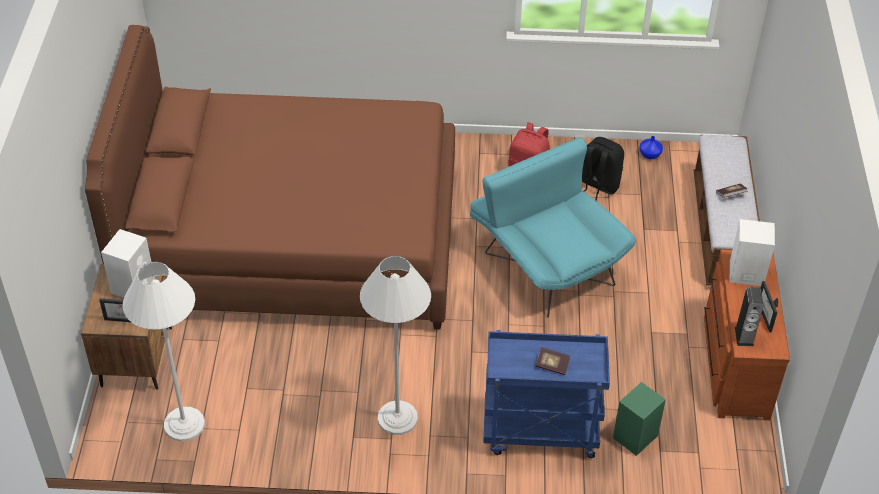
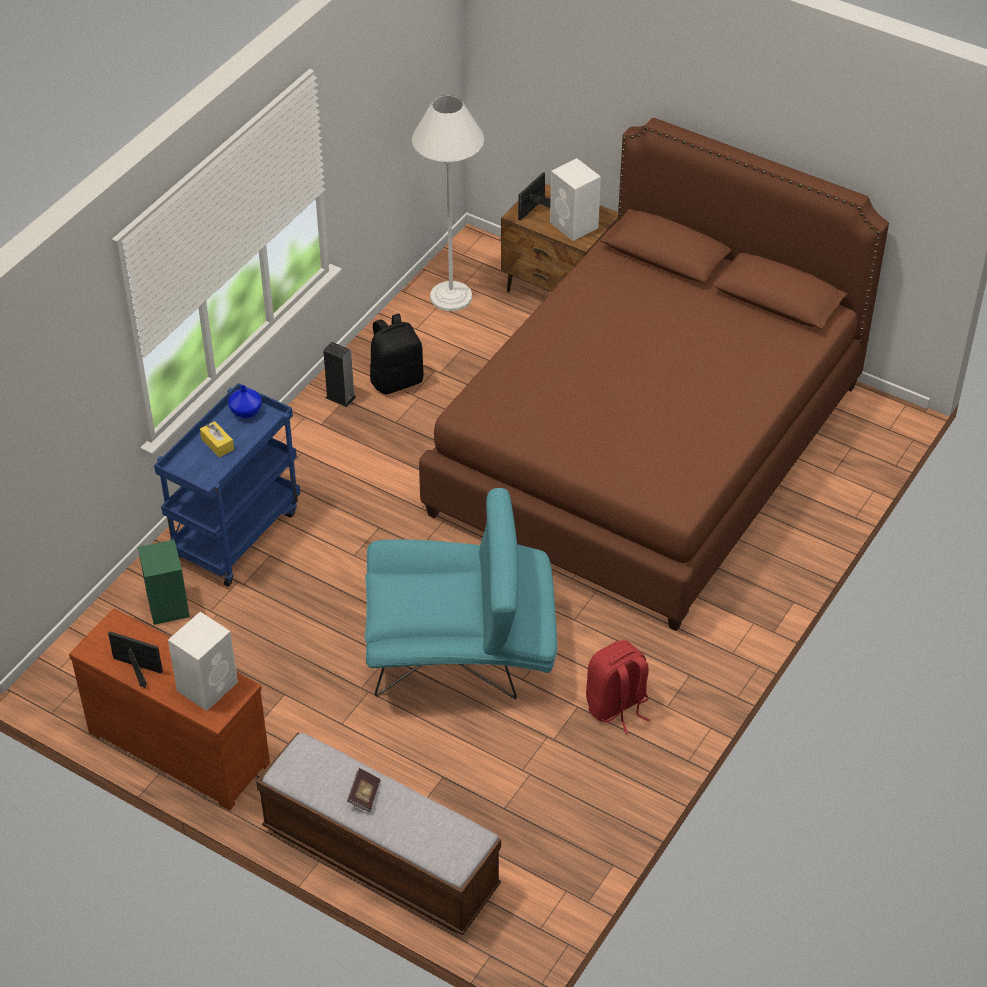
camera: 120 degrees right, 0 degrees up
white floor lamp [360,256,431,435] -> none
book [535,347,571,375] -> yellow tissue box [200,421,234,458]
black backpack [582,137,624,201] -> black backpack moved to [370,314,423,395]
blue vase [640,136,663,159] -> blue vase moved to [228,385,262,418]
speaker [735,287,764,346] -> speaker moved to [323,342,356,407]

